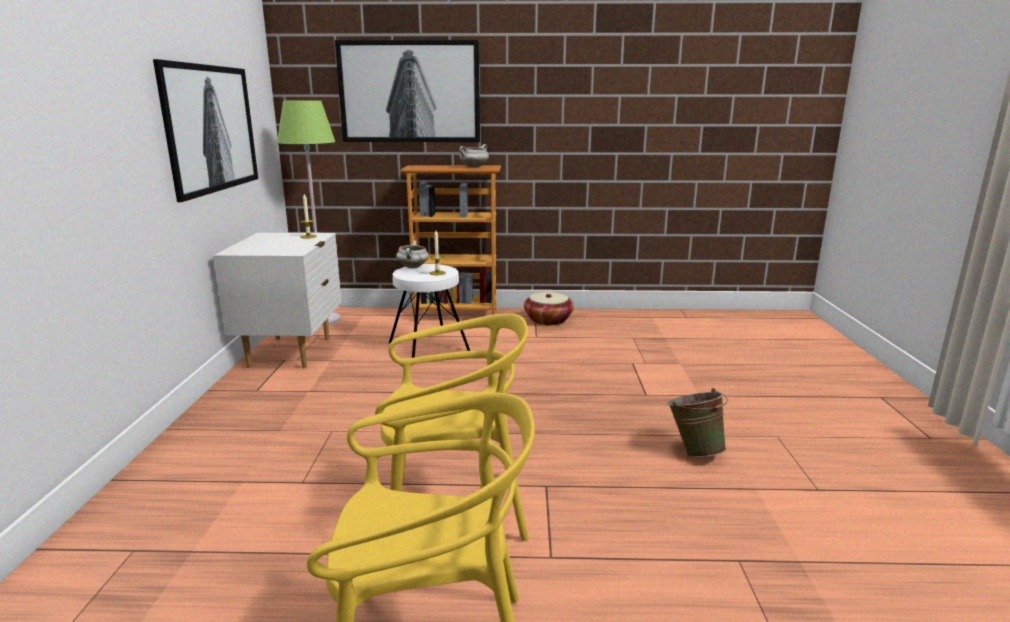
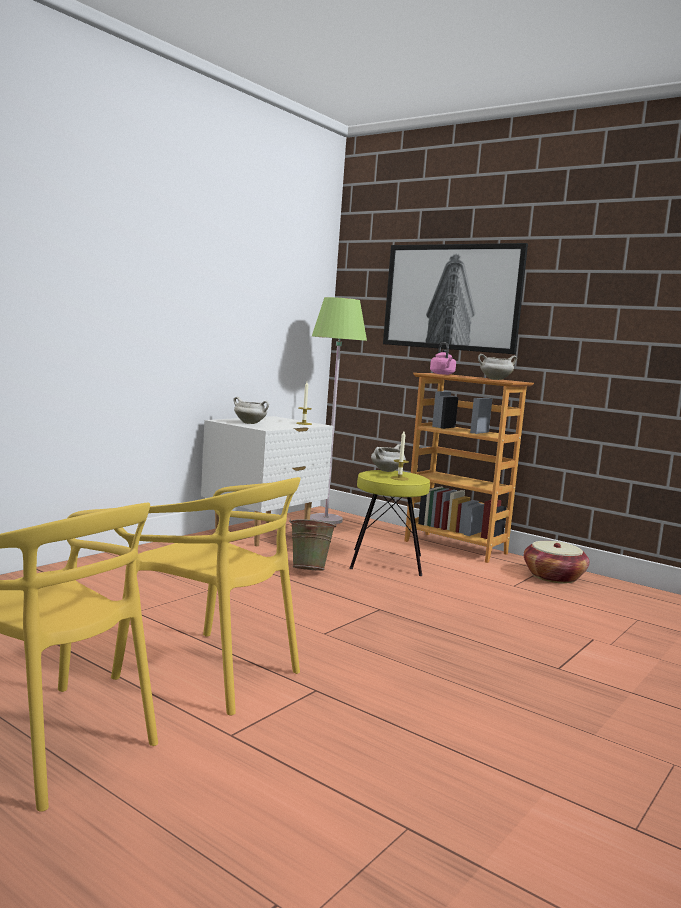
camera: 35 degrees right, 10 degrees down
picture [153,59,258,202] -> none
white stool [389,264,470,358] -> yellow stool [349,470,430,576]
green bucket [667,388,728,457] -> green bucket moved to [289,519,337,571]
none -> white cooking pot [233,397,269,424]
none -> pink kettle [430,342,456,375]

